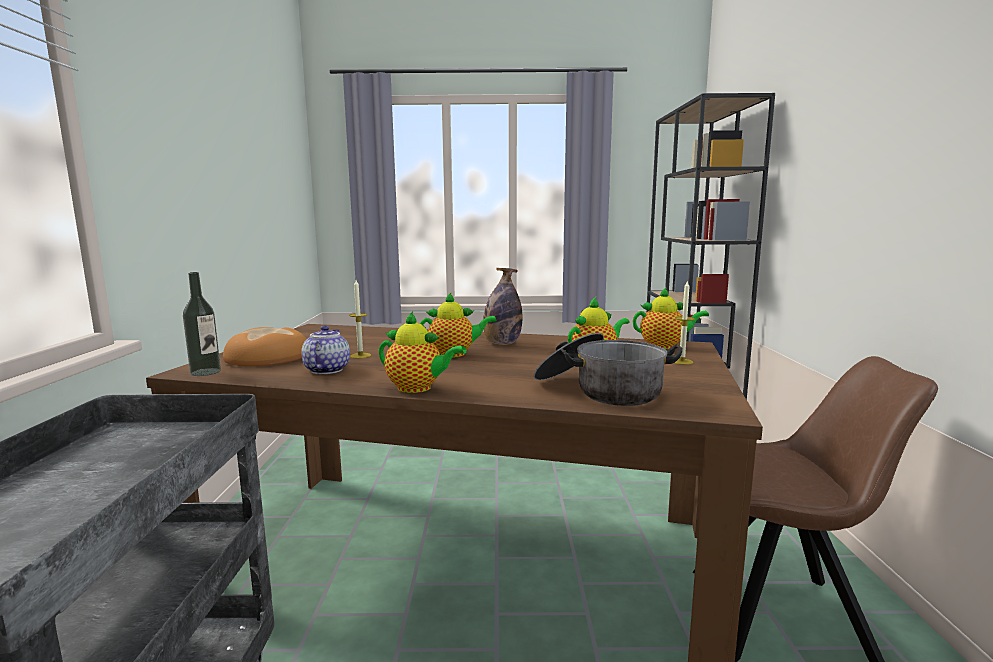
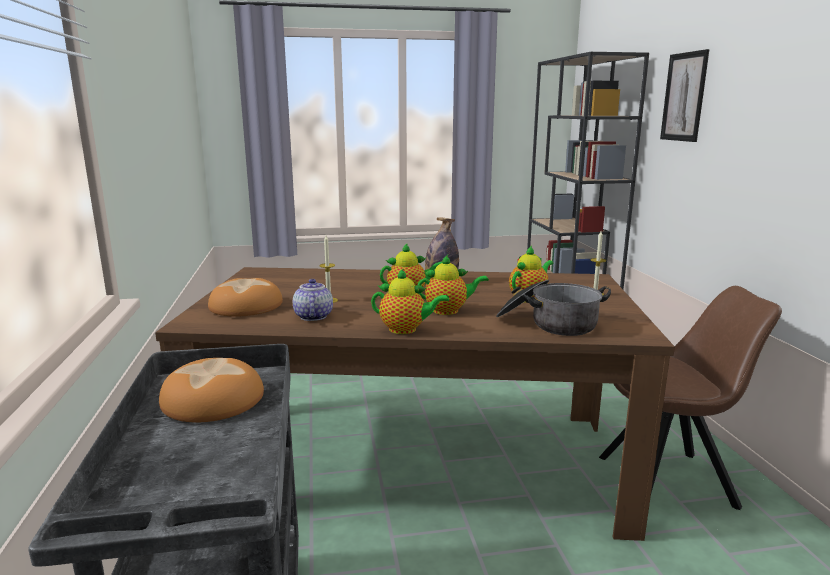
camera: 10 degrees left, 5 degrees up
bottle [183,272,221,376] -> none
teapot [633,287,709,349] -> teapot moved to [418,255,489,315]
none -> bread [159,358,264,423]
none -> picture [660,49,710,142]

